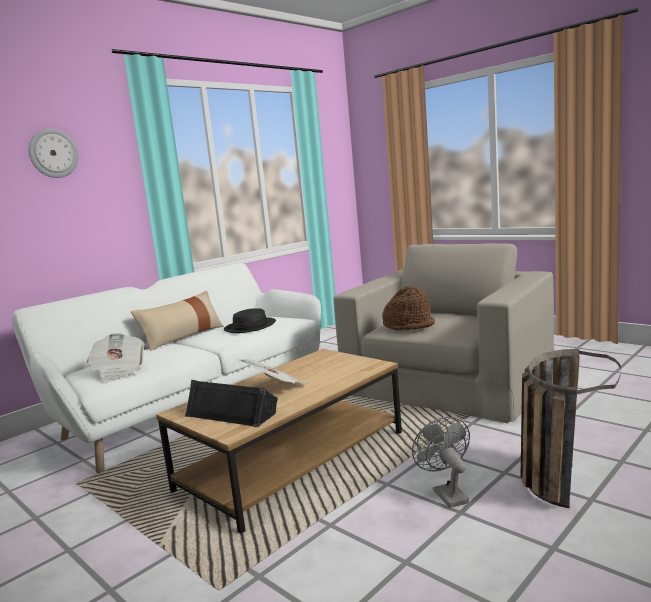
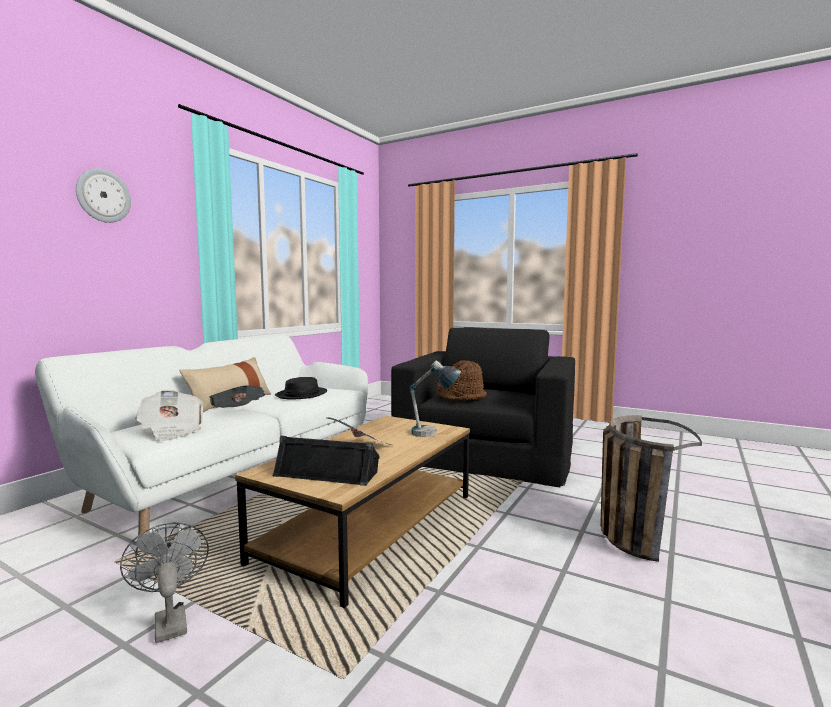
camera: 15 degrees left, 5 degrees down
beige armchair [333,243,554,423] -> black armchair [391,327,575,487]
grey fan [412,417,470,508] -> grey fan moved to [120,522,209,643]
none -> newspaper [209,385,265,408]
none -> table lamp [409,360,461,437]

